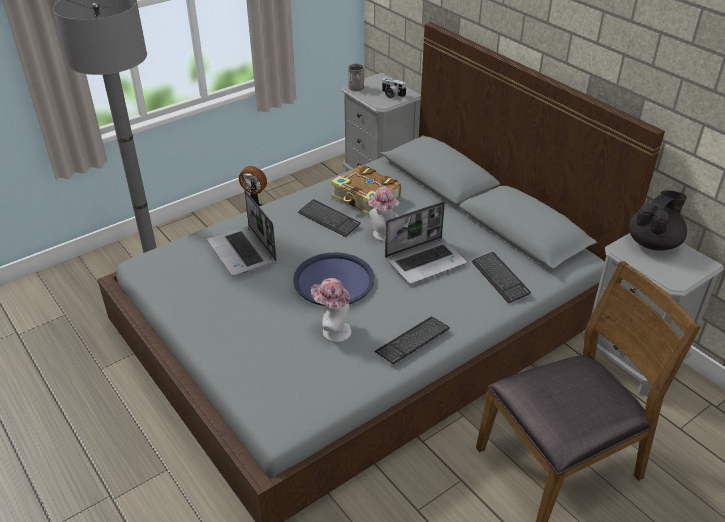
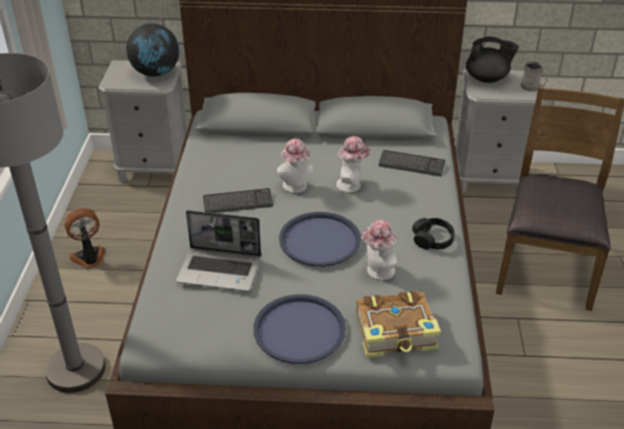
camera: 50 degrees left, 0 degrees up
book [331,165,401,216] -> book moved to [356,290,441,358]
grey mug [348,63,364,91] -> grey mug moved to [521,61,548,92]
keyboard [374,317,450,365] -> black headphones [412,218,455,250]
camera [382,78,406,99] -> globe [126,23,179,77]
laptop [385,202,467,284] -> hat [336,136,372,193]
black teapot [628,190,687,251] -> black teapot turned 105 degrees clockwise [466,37,519,83]
none -> blue tray [253,294,346,364]

